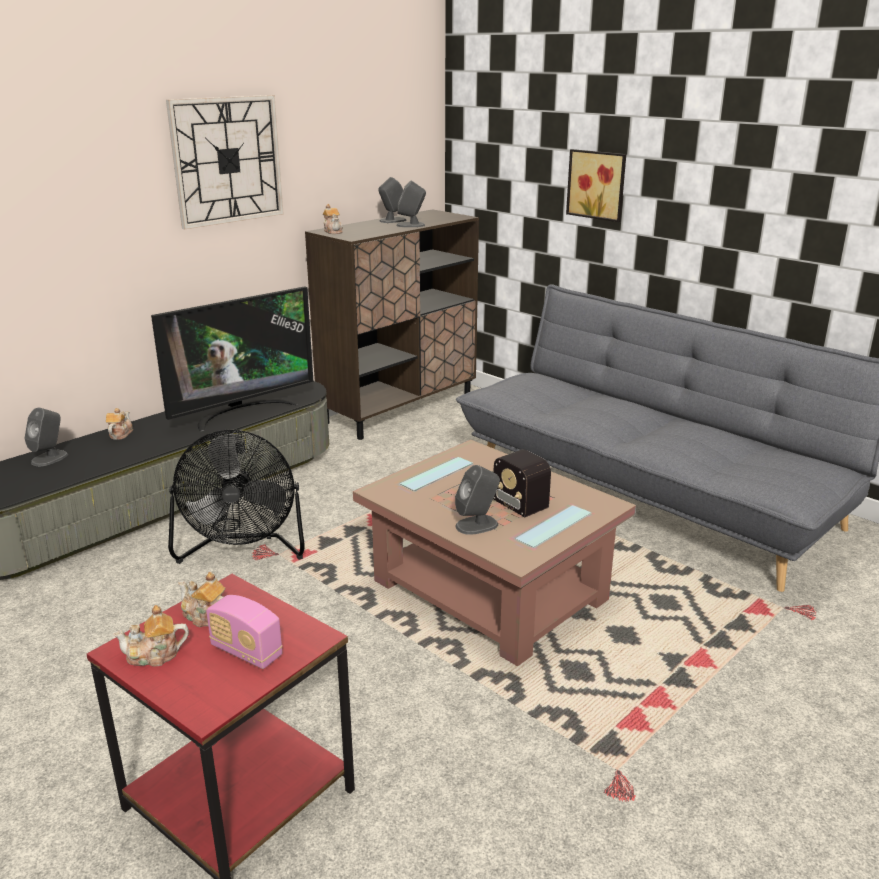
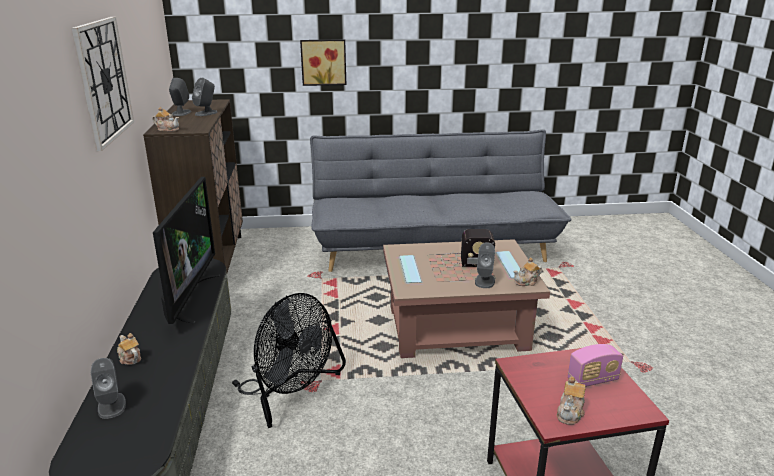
camera: 50 degrees left, 0 degrees up
teapot [178,572,225,627] -> teapot moved to [513,257,542,286]

